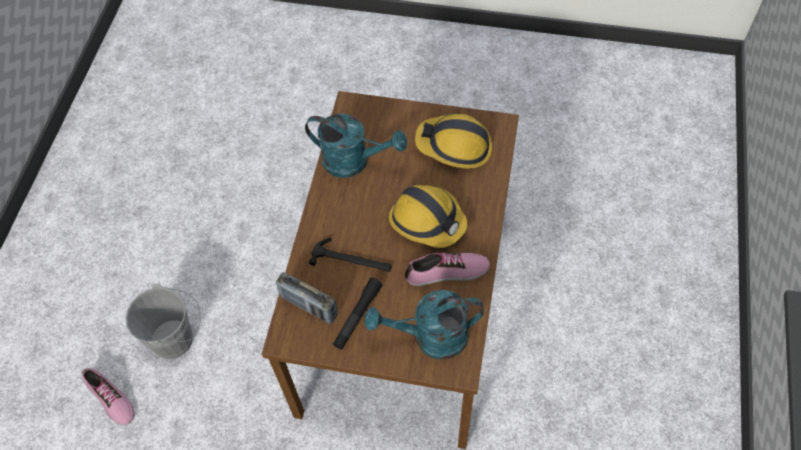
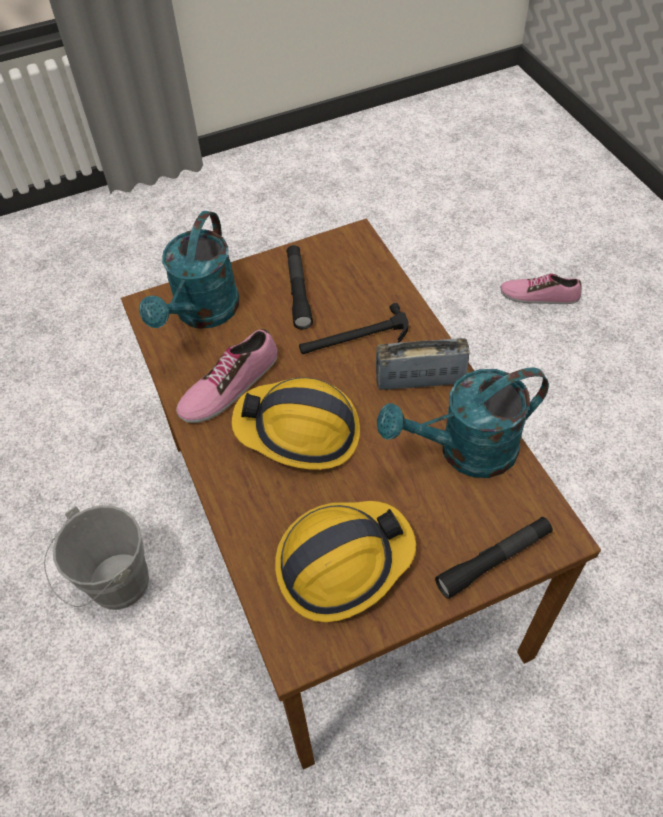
camera: 145 degrees right, 5 degrees down
grey bucket [125,283,201,359] -> grey bucket moved to [44,505,149,610]
radio [276,272,338,324] -> radio moved to [376,338,469,390]
turquoise watering can [364,290,484,360] -> turquoise watering can turned 150 degrees clockwise [139,211,239,329]
none -> black flashlight [435,517,553,599]

